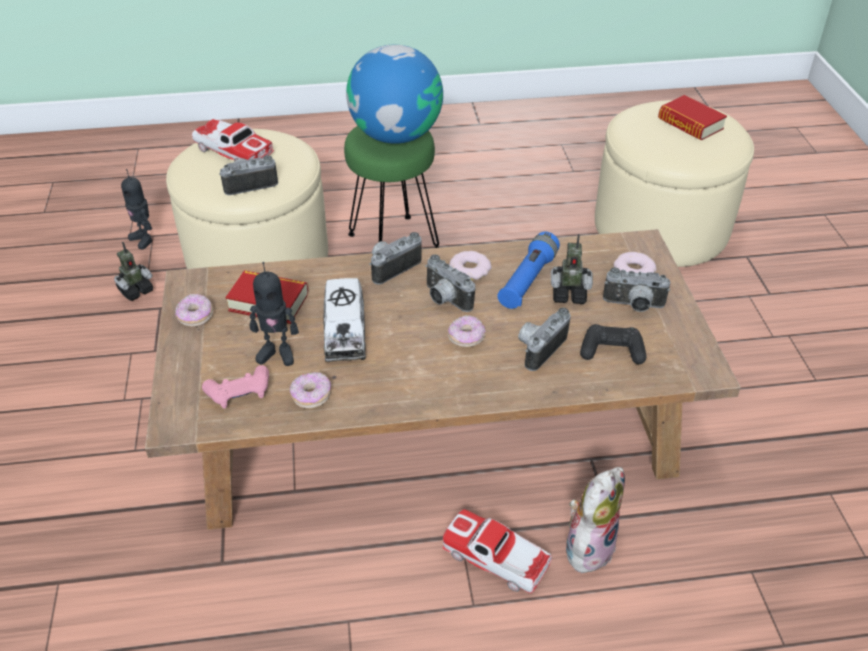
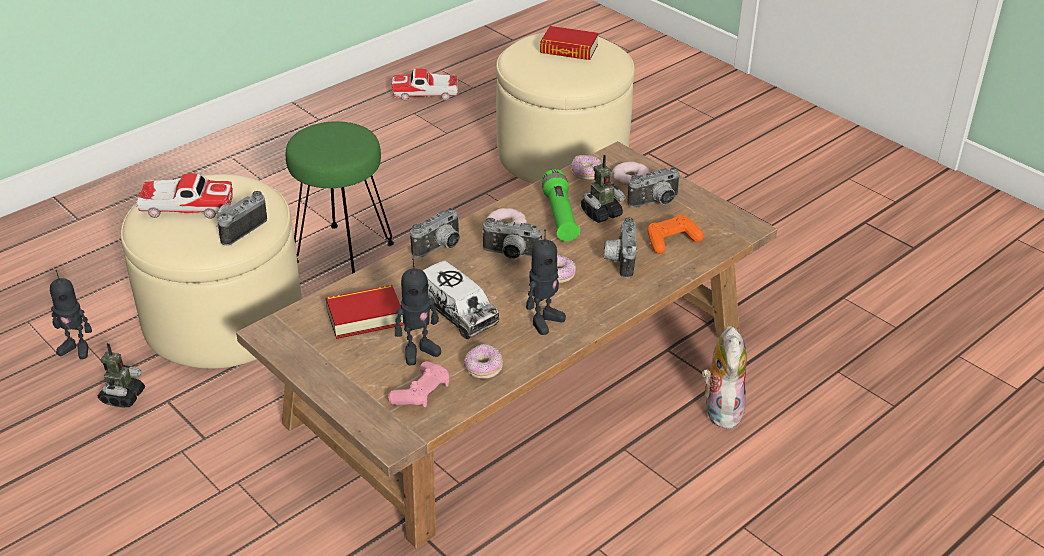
camera: 35 degrees left, 5 degrees down
donut [175,294,213,327] -> donut moved to [571,155,601,180]
globe [346,45,443,144] -> none
camera [369,232,422,285] -> camera turned 150 degrees counterclockwise [410,208,460,258]
toy car [442,509,552,593] -> toy car moved to [392,68,458,101]
blue flashlight [497,232,560,309] -> green flashlight [542,169,580,241]
black game controller [580,324,647,364] -> orange game controller [647,215,703,254]
none -> toy robot [526,229,566,335]

